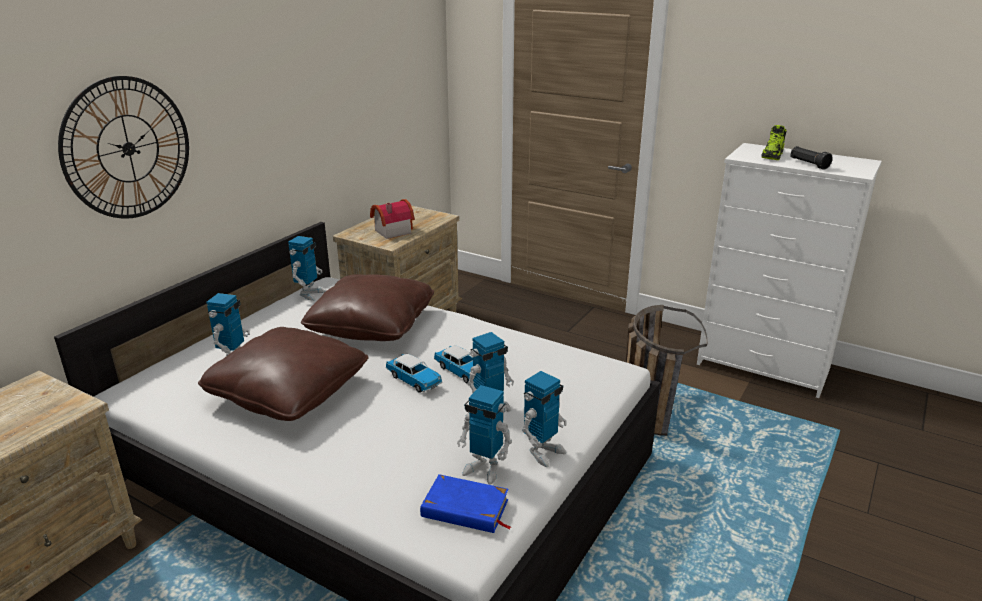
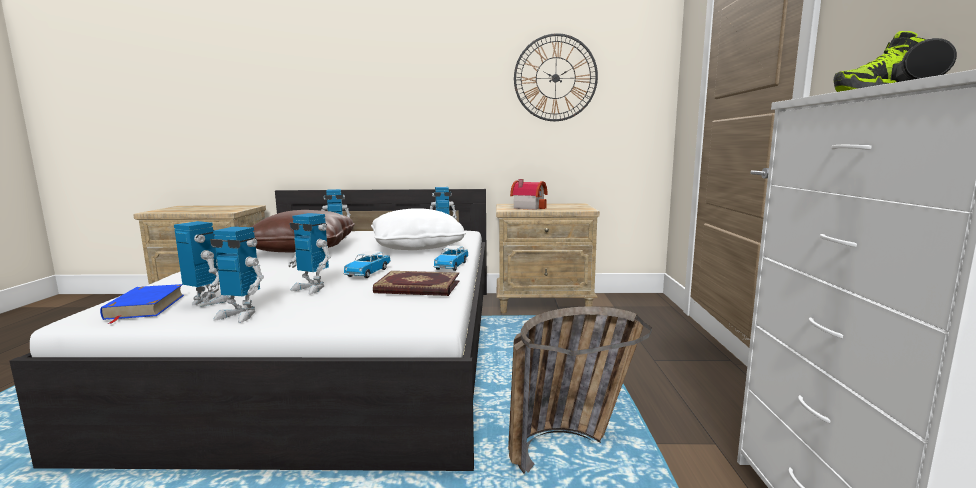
camera: 60 degrees right, 15 degrees down
wall clock [58,76,189,219] -> wall clock moved to [514,33,598,121]
brown pillow [301,274,434,341] -> white pillow [371,208,466,250]
toy car [386,354,442,393] -> toy car moved to [433,245,468,271]
toy robot [457,385,512,484] -> toy robot turned 120 degrees clockwise [174,221,230,307]
none -> book [373,271,459,296]

